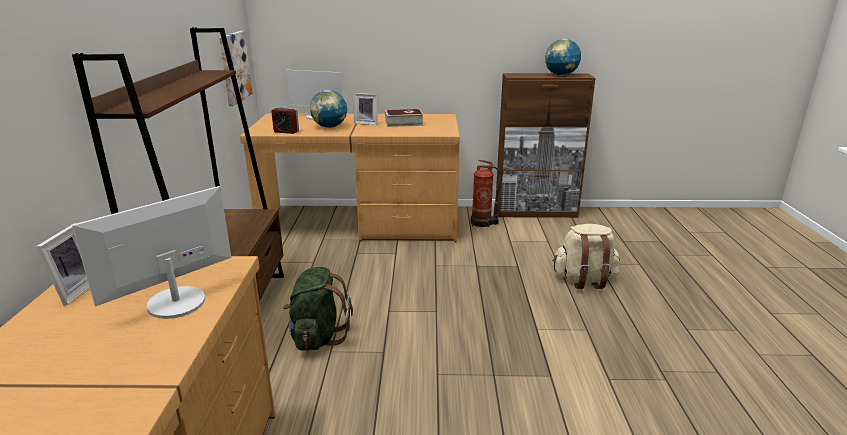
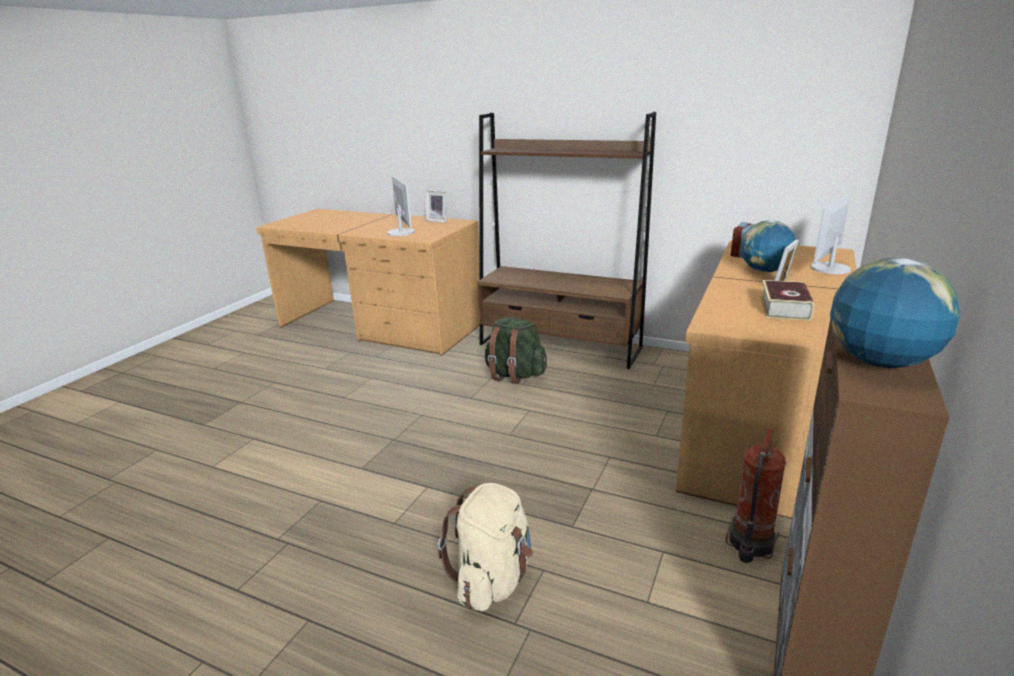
camera: 115 degrees right, 0 degrees up
picture [219,31,252,106] -> none

